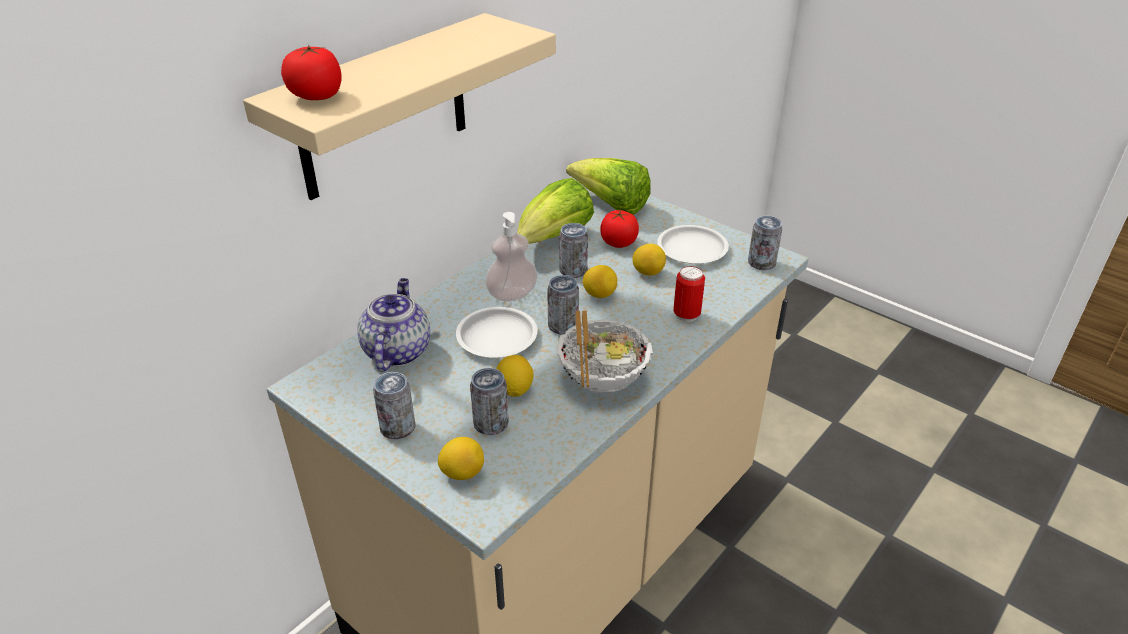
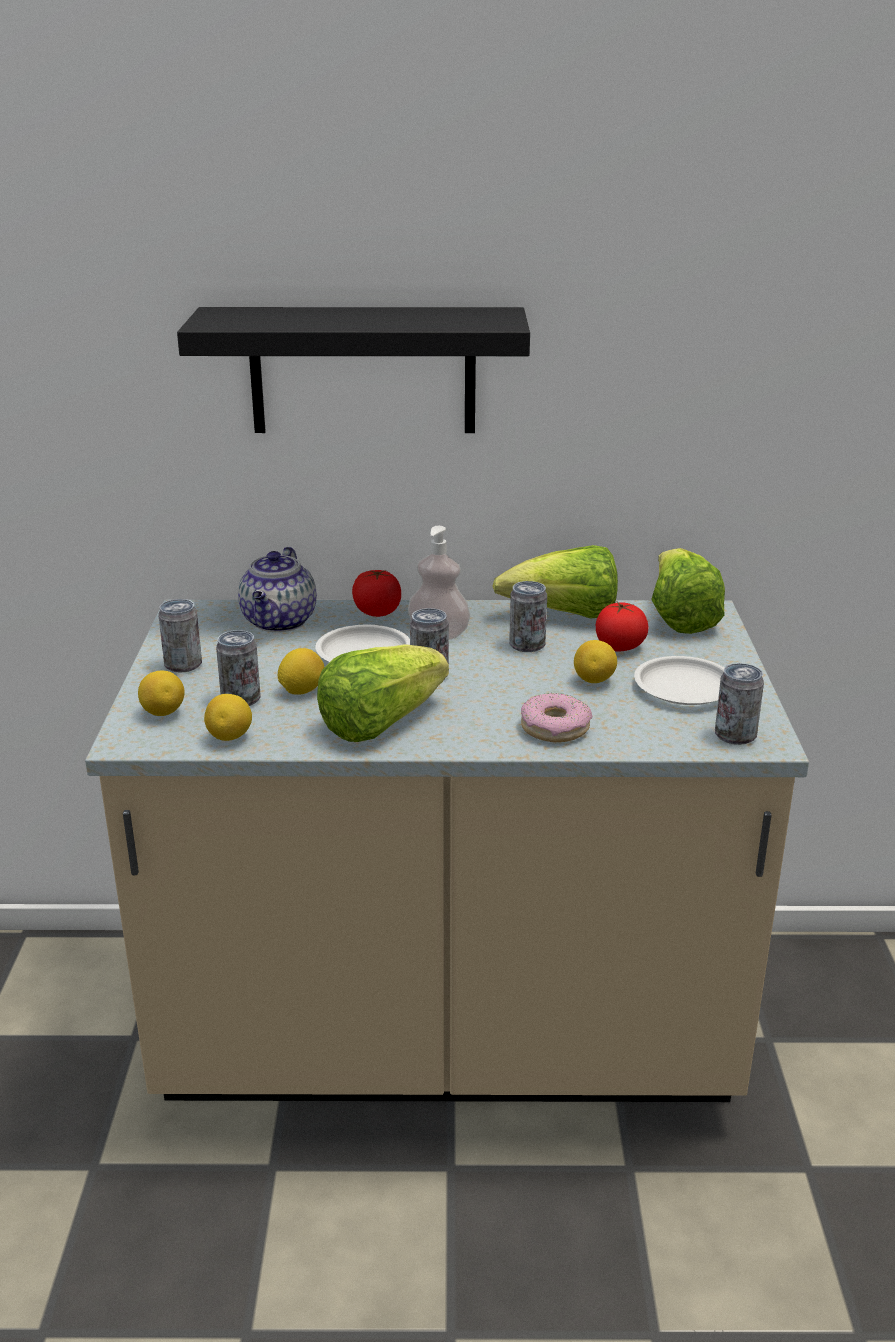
camera: 50 degrees right, 10 degrees down
beige shelf [243,13,556,200] -> black shelf [177,307,530,433]
tomato [281,45,342,100] -> tomato moved to [352,570,401,617]
teapot [357,278,430,371] -> teapot turned 135 degrees clockwise [238,547,317,632]
bowl [556,311,653,392] -> lettuce [317,644,449,742]
lemon [583,265,617,298] -> lemon moved to [204,694,252,741]
can [673,266,705,322] -> donut [521,693,592,742]

